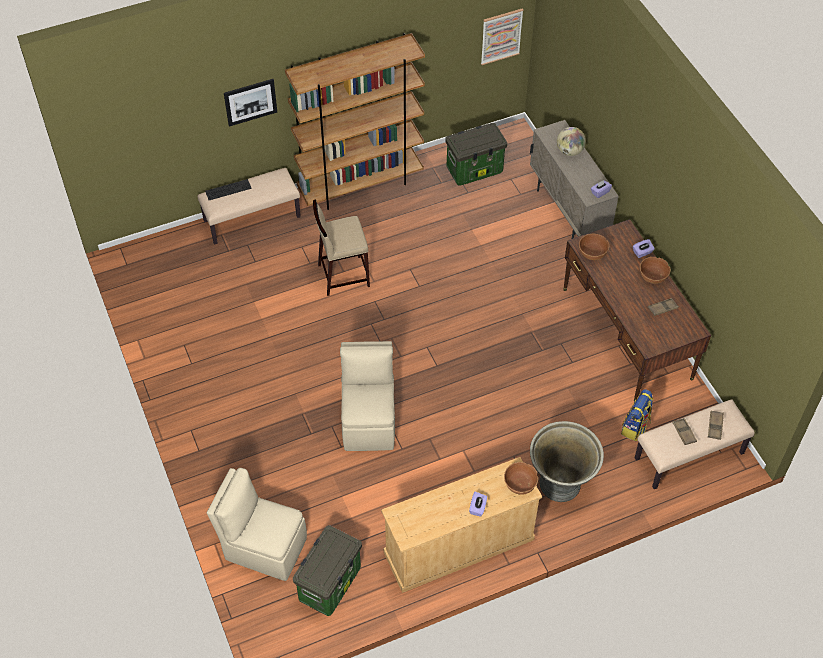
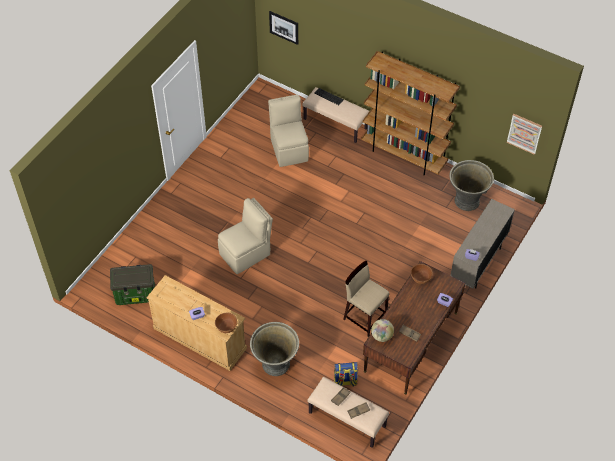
camera: 55 degrees right, 0 degrees up
beige chair [207,468,307,581] -> beige chair moved to [268,95,309,167]
picture [224,79,277,127] -> picture moved to [269,11,298,45]
beige stool [313,199,370,296] -> beige stool moved to [343,260,390,337]
storage box [445,123,507,186] -> grey planter [449,160,494,211]
globe [557,127,586,156] -> globe moved to [371,319,394,342]
brown bowl [640,257,671,284] -> none

